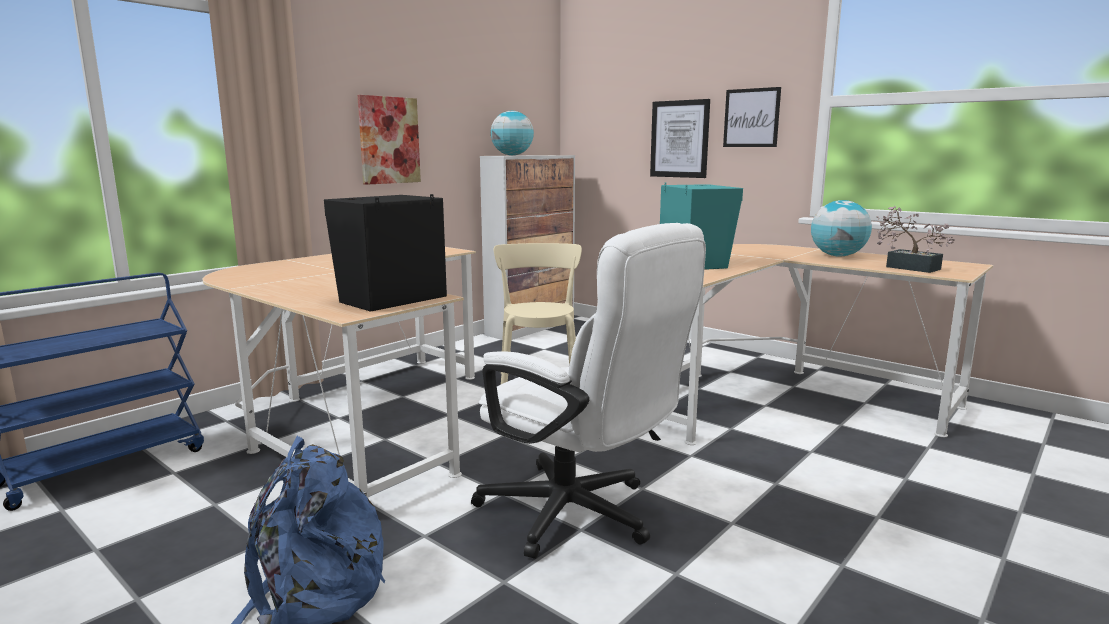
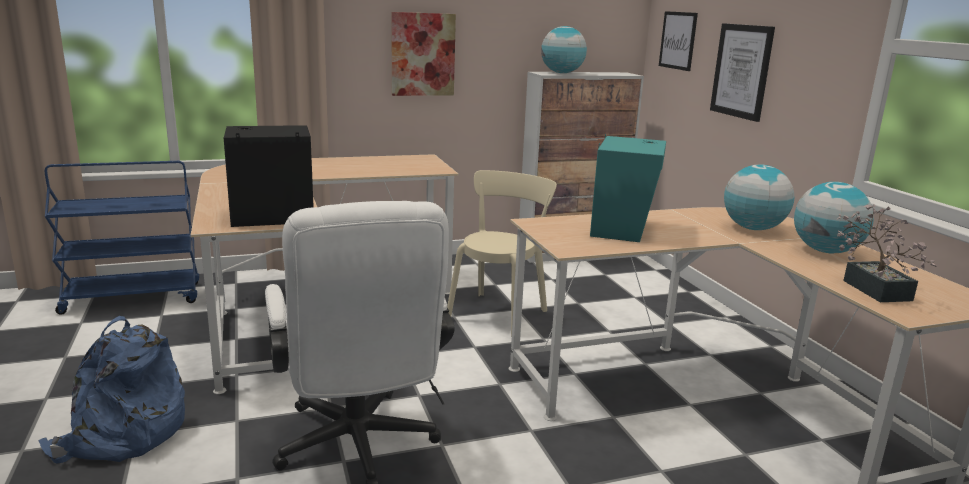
camera: 30 degrees right, 5 degrees up
picture [723,87,781,147] -> picture moved to [659,11,698,71]
none -> globe [724,165,794,230]

